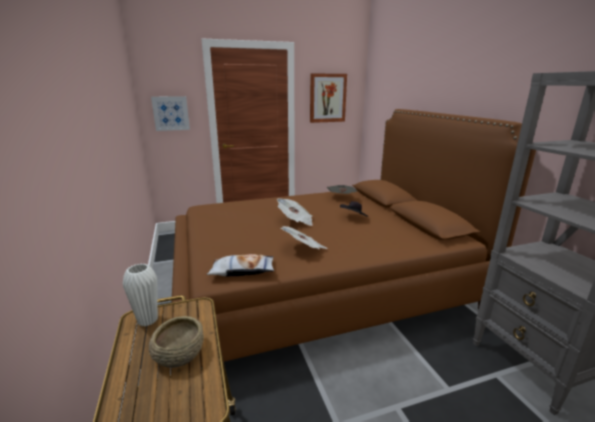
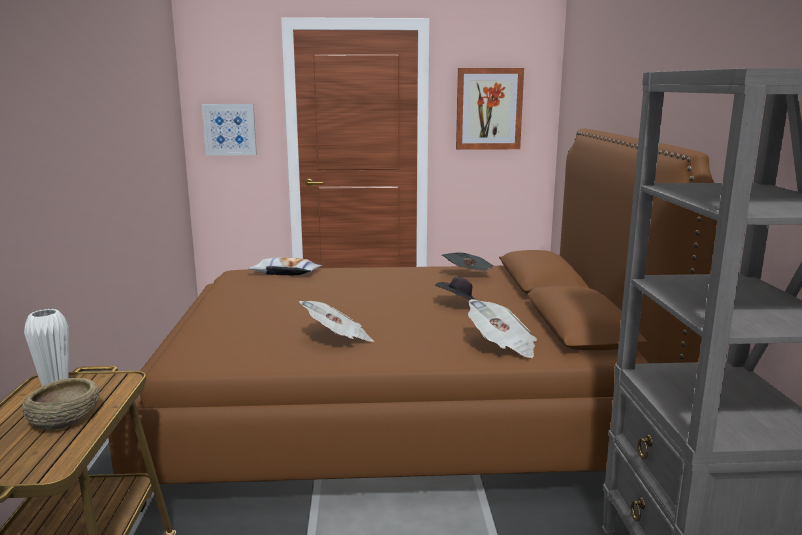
camera: 15 degrees right, 5 degrees down
pillow [207,254,275,276] -> pillow moved to [248,257,323,276]
newspaper [277,198,313,226] -> newspaper moved to [468,299,537,358]

